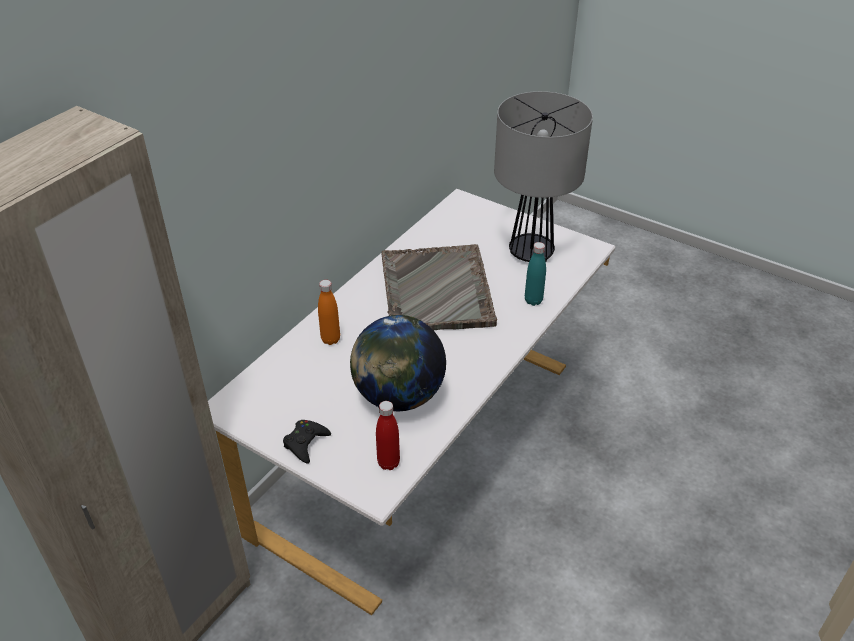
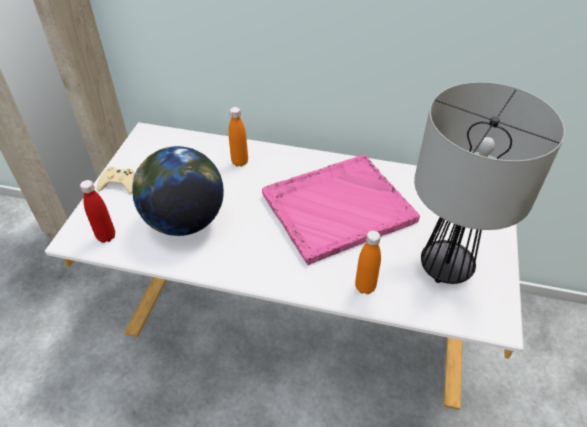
camera: 70 degrees right, 5 degrees up
black game controller [283,420,331,464] -> beige game controller [97,167,135,194]
grey tray [381,244,497,331] -> pink tray [262,155,420,265]
turquoise bottle [525,242,546,306] -> orange bottle [355,231,381,294]

